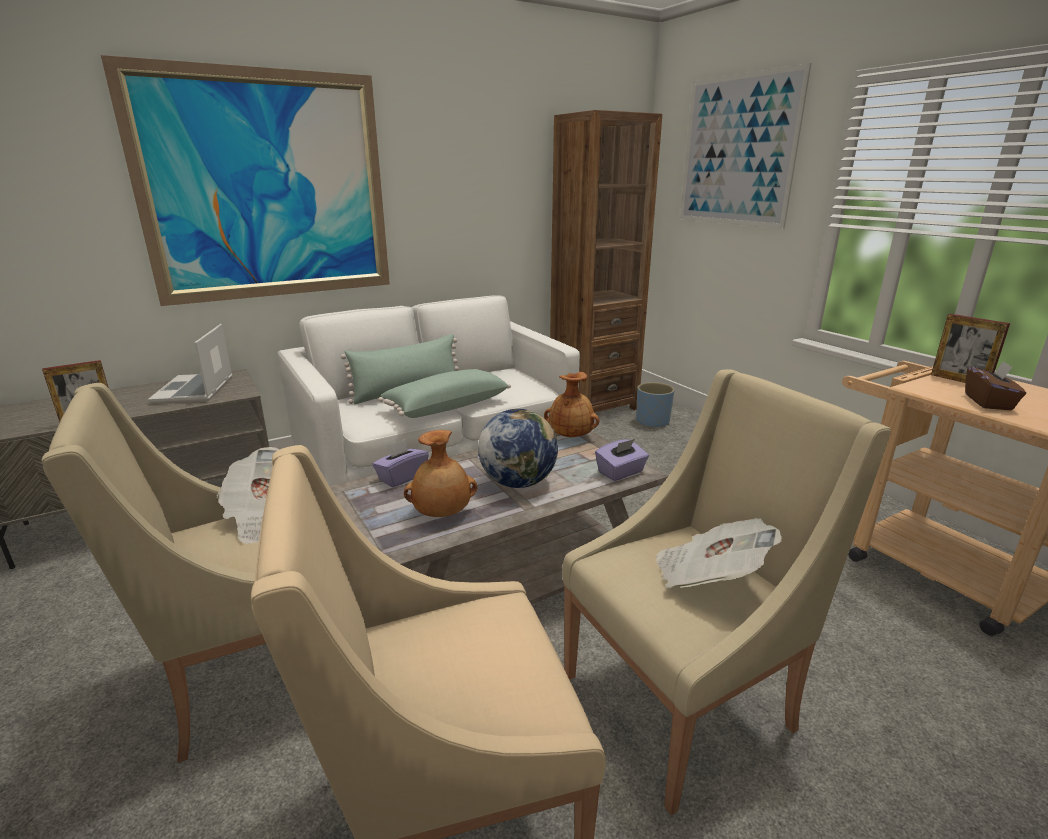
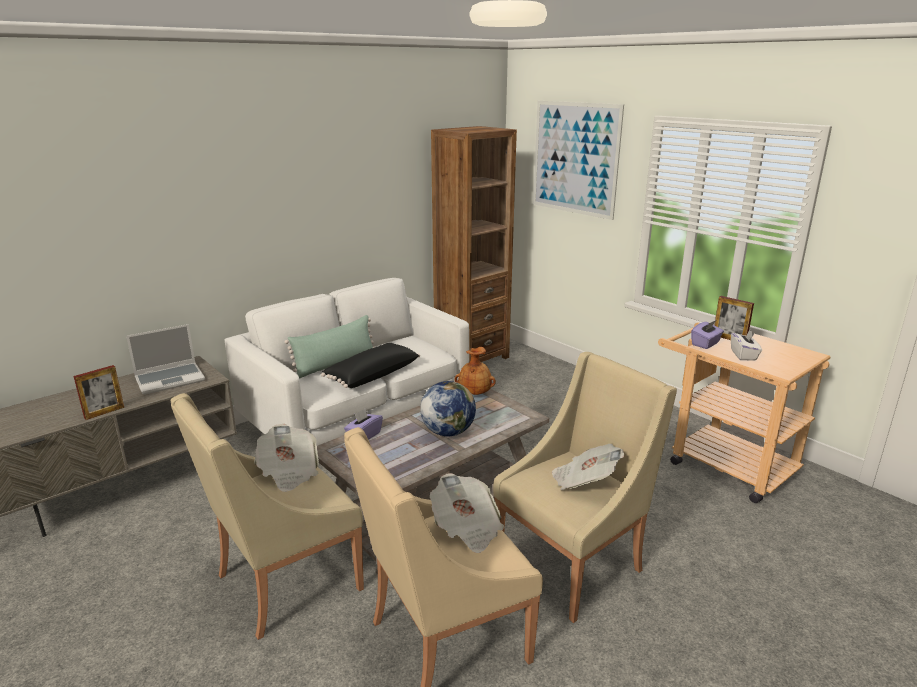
camera: 10 degrees left, 0 degrees up
picture [101,55,390,306] -> none
laptop [148,324,233,404] -> laptop turned 105 degrees counterclockwise [126,324,205,395]
green pillow [378,369,511,418] -> black pillow [321,343,420,388]
brown vase [404,430,477,517] -> none
purple tissue box [595,439,649,481] -> purple tissue box moved to [691,320,724,349]
blue planter [636,382,674,428] -> none
brown tissue box [965,361,1026,410] -> white tissue box [731,330,762,361]
none -> newspaper [430,473,504,553]

